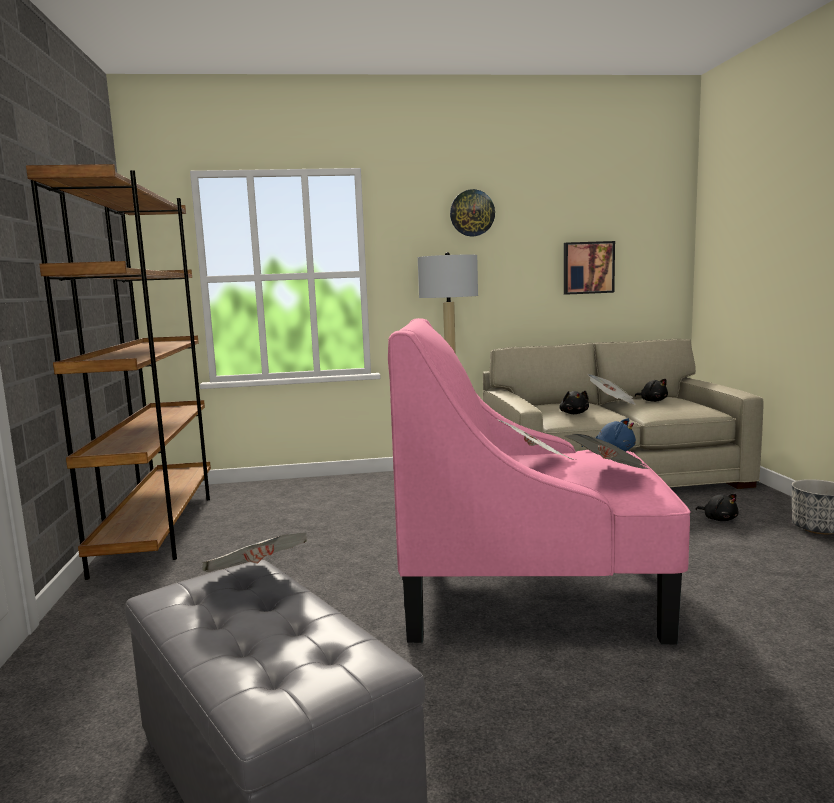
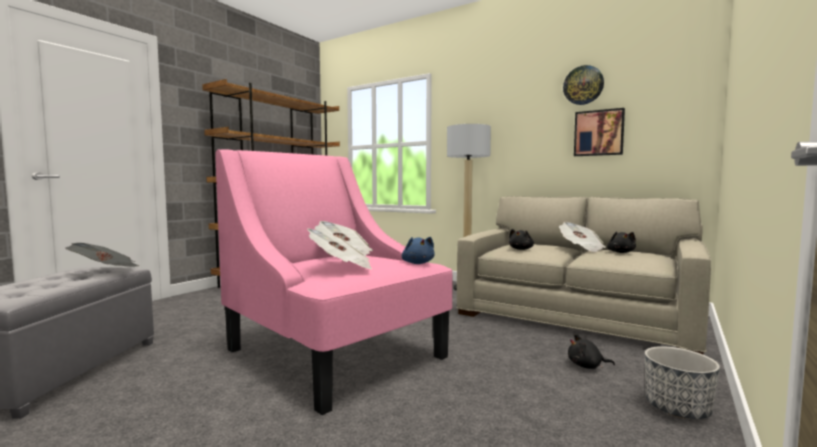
camera: 40 degrees right, 5 degrees down
wall clock [450,189,495,236] -> wall clock moved to [563,65,604,105]
black plush toy [695,494,739,521] -> black plush toy turned 90 degrees clockwise [568,334,615,369]

